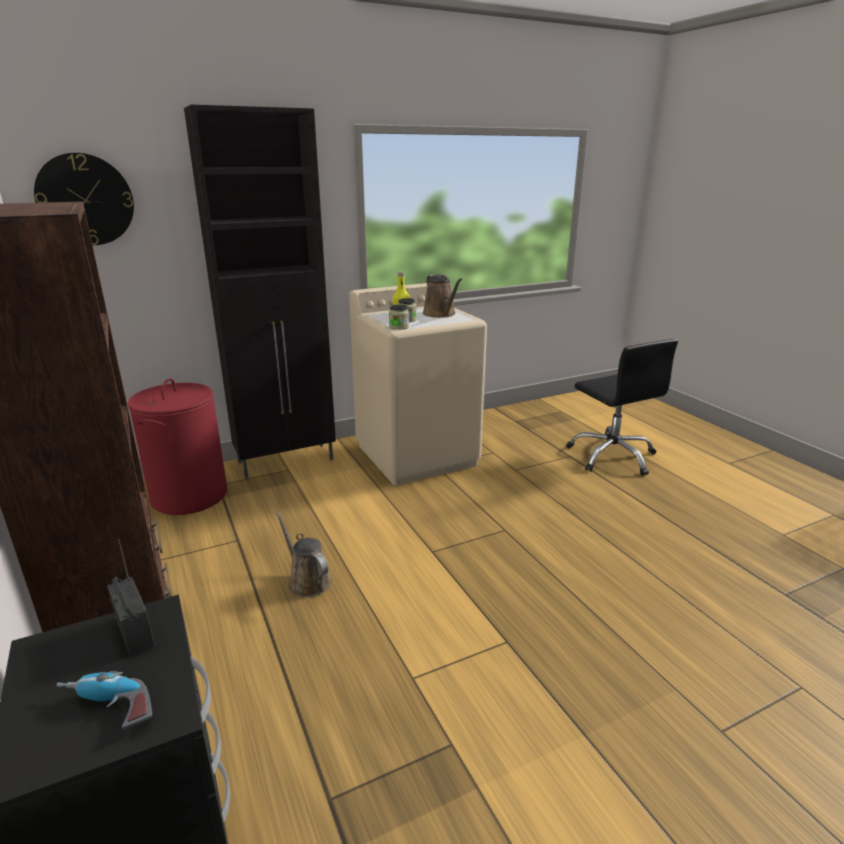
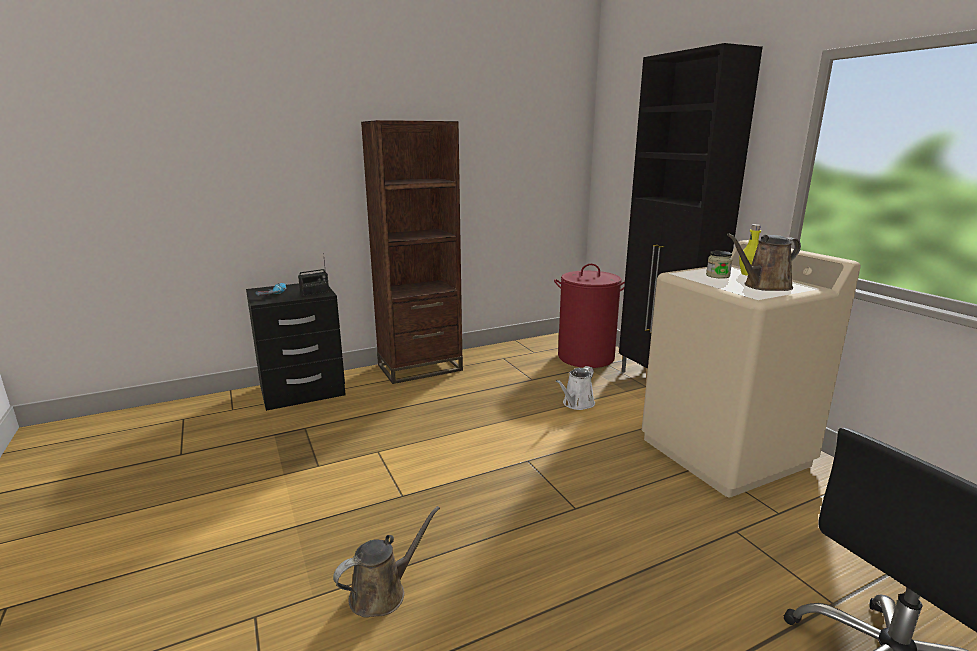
camera: 90 degrees right, 5 degrees down
wall clock [34,153,134,245] -> none
brown watering can [275,510,331,597] -> brown watering can moved to [333,506,440,617]
jar [389,305,409,330] -> none
none -> white watering can [556,366,595,410]

